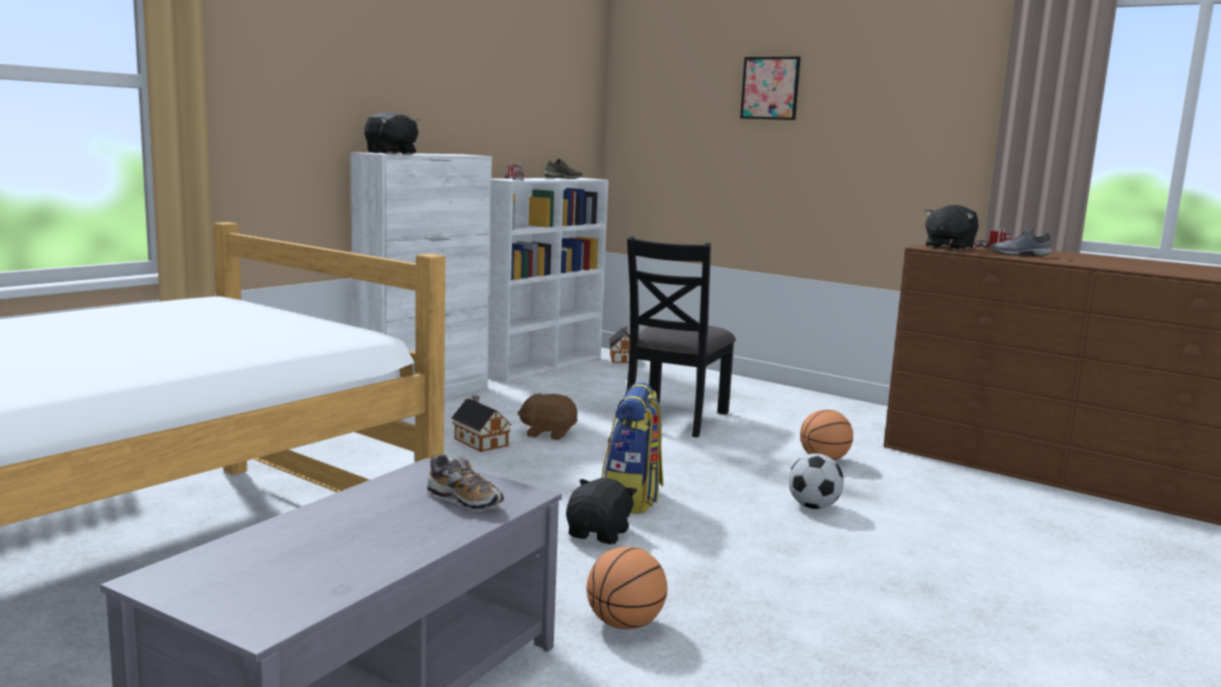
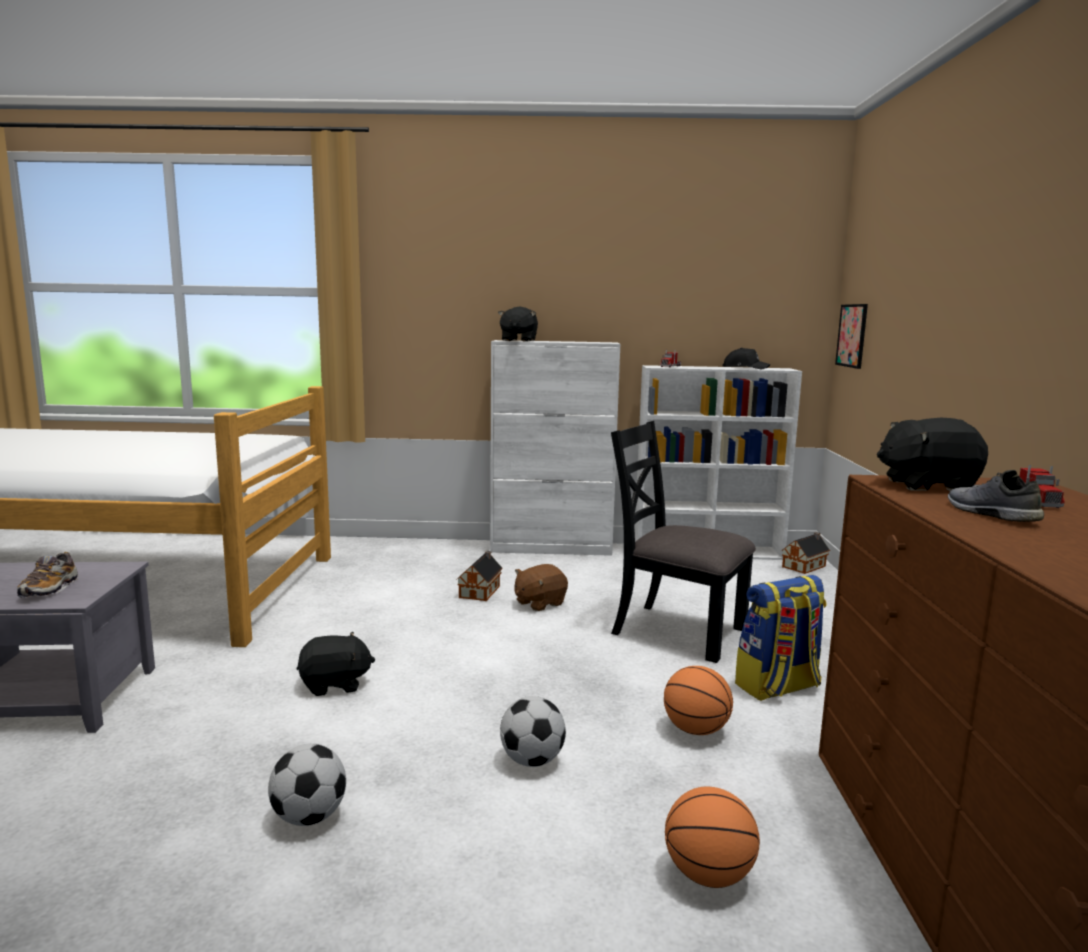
camera: 55 degrees right, 0 degrees up
brown plush toy [518,393,578,440] -> brown plush toy turned 105 degrees counterclockwise [514,564,568,611]
grey shoe [544,159,583,179] -> black cap [723,348,771,370]
basketball [586,547,667,629] -> basketball moved to [665,787,760,888]
backpack [602,382,663,514] -> backpack moved to [735,575,827,701]
black chair [626,236,736,437] -> black chair turned 45 degrees clockwise [611,421,756,663]
picture [740,56,801,120] -> picture moved to [835,304,868,369]
none -> football [268,743,346,826]

